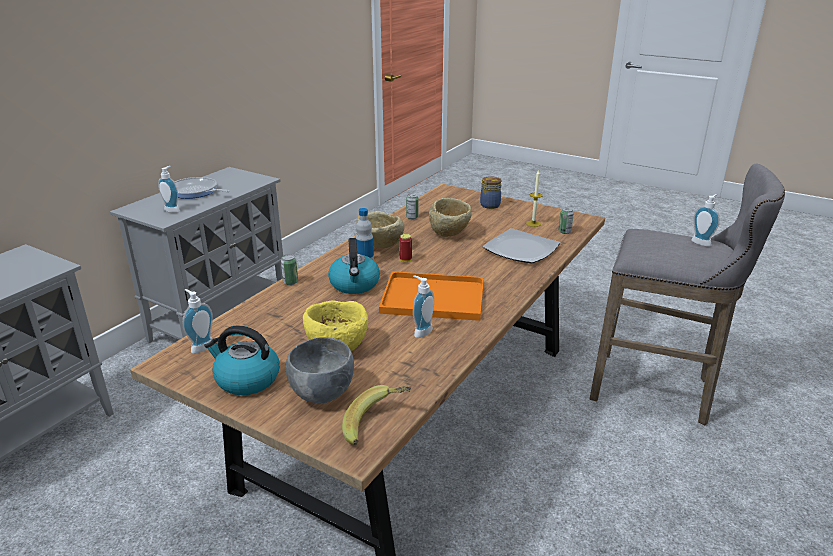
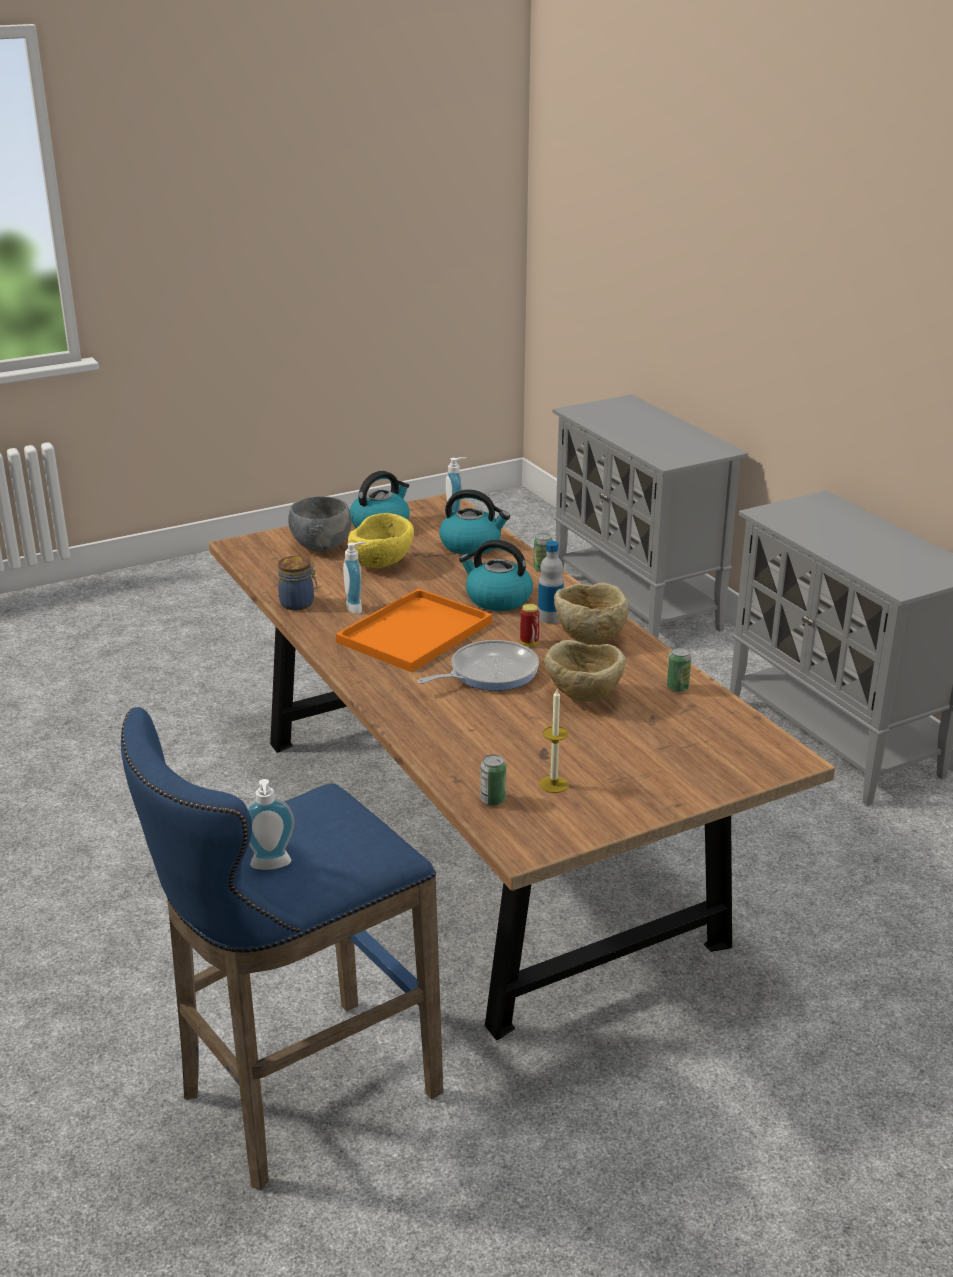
camera: 120 degrees right, 0 degrees up
soap dispenser [158,166,180,213] -> none
frying pan [174,177,230,199] -> frying pan moved to [418,640,539,691]
banana [342,385,411,445] -> none
jar [480,176,501,209] -> jar moved to [278,556,317,610]
plate [482,228,560,263] -> none
grey stool [589,164,785,426] -> blue stool [121,707,443,1190]
none -> kettle [439,490,510,555]

